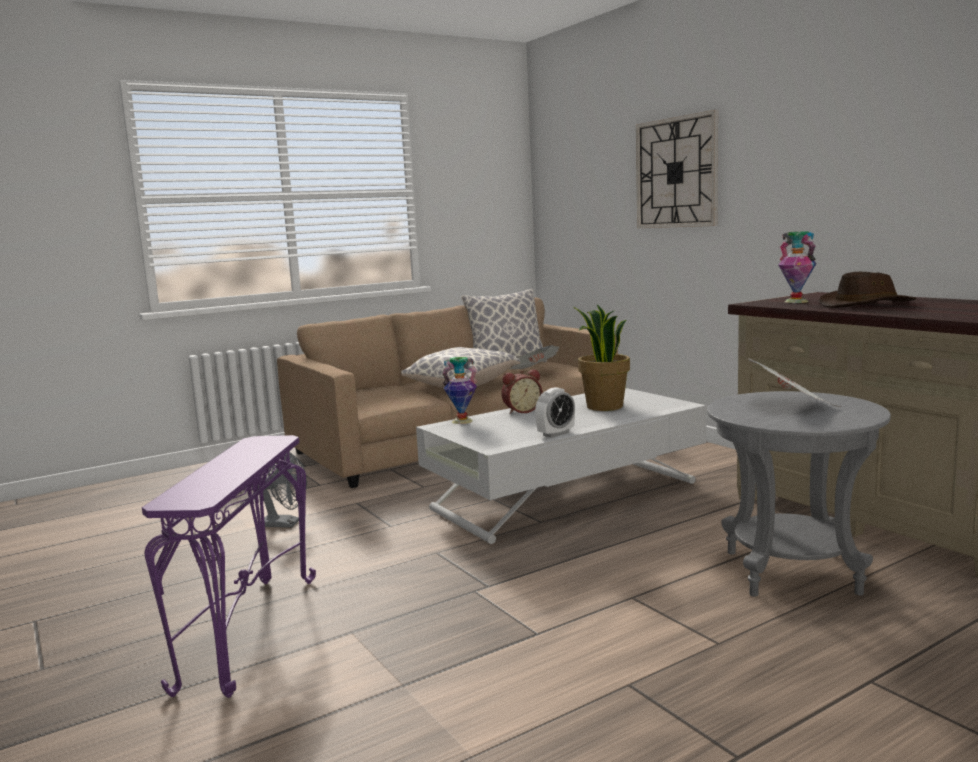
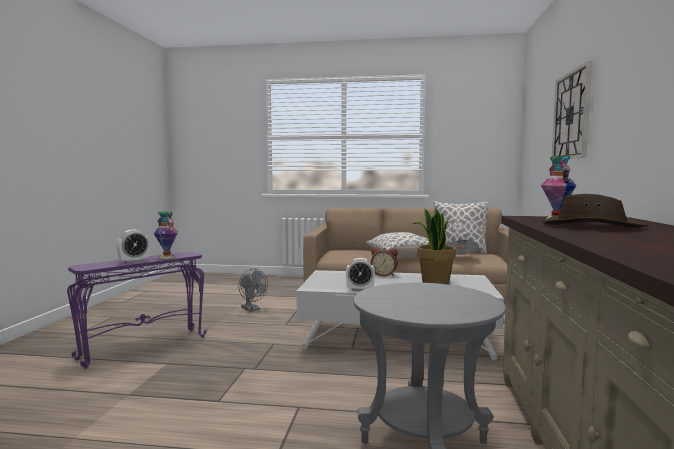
camera: 40 degrees right, 5 degrees down
vase [442,357,478,424] -> vase moved to [153,211,178,259]
newspaper [743,357,840,407] -> none
none -> alarm clock [117,229,150,264]

